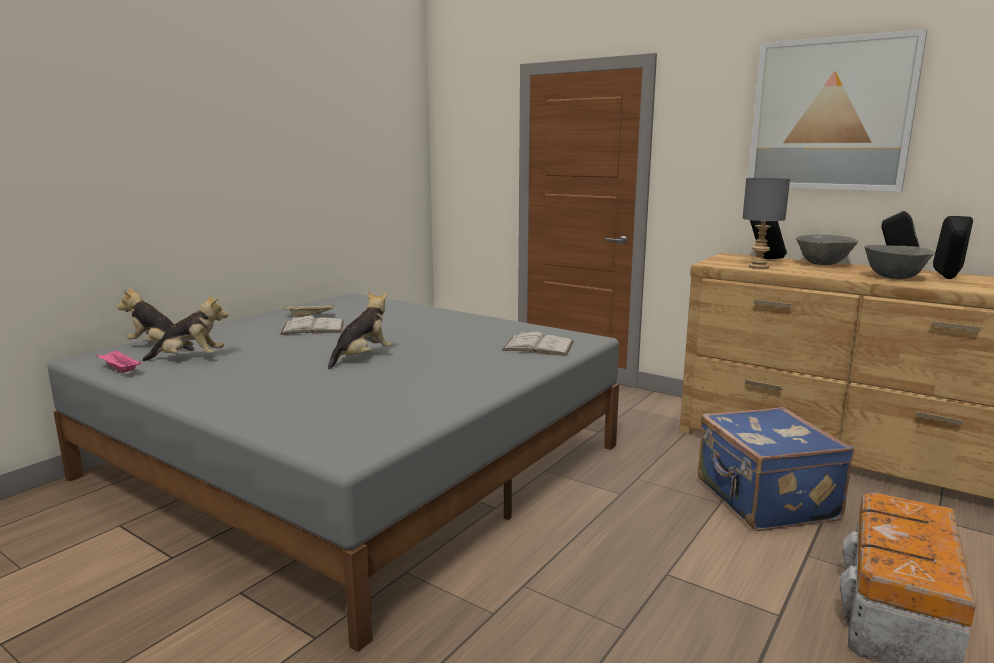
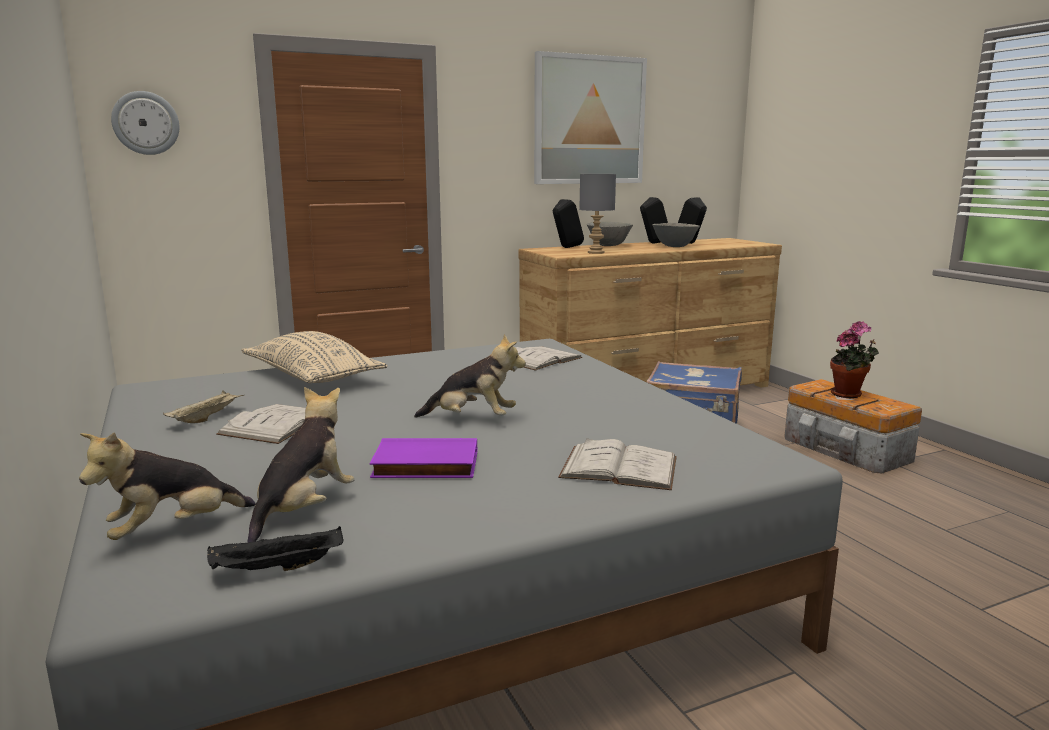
camera: 60 degrees left, 0 degrees up
pink tray [96,350,142,373] -> black tray [207,526,344,571]
plush toy [328,291,392,369] -> plush toy turned 120 degrees clockwise [414,334,526,418]
none -> wall clock [111,91,179,155]
none -> beige pillow [241,331,388,383]
none -> purple book [369,438,477,478]
none -> white book [558,438,677,490]
none -> potted plant [830,321,879,398]

